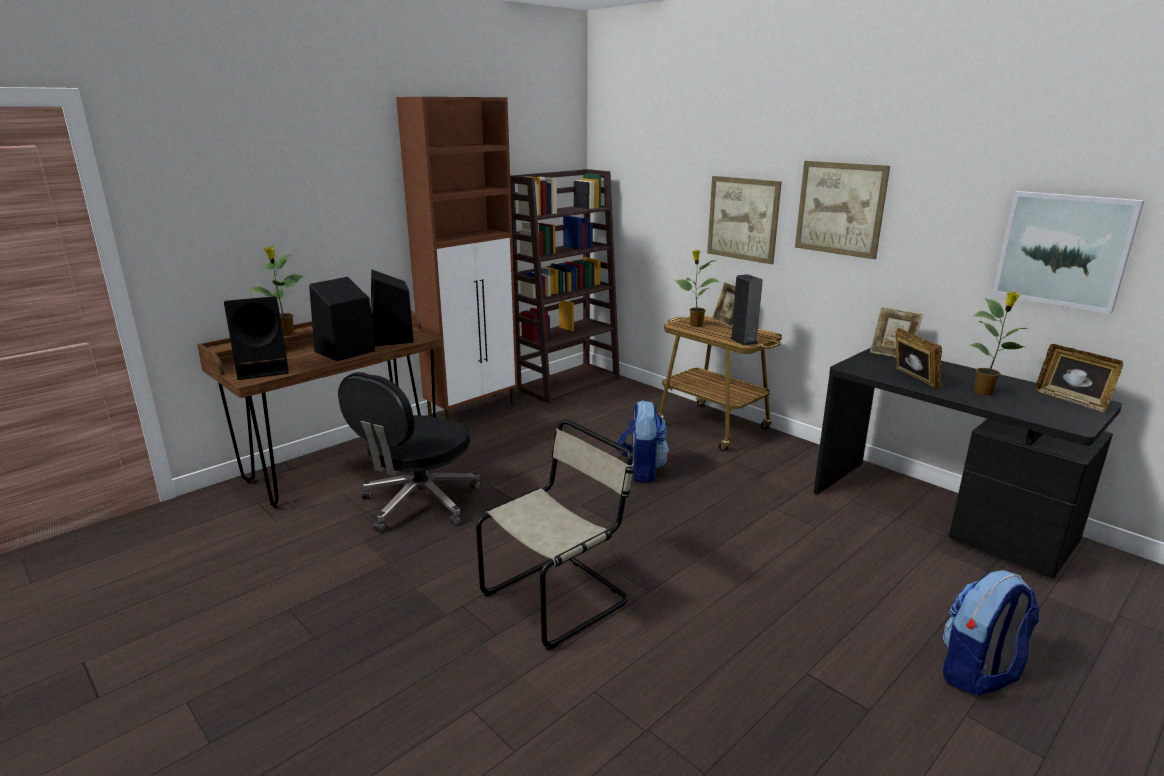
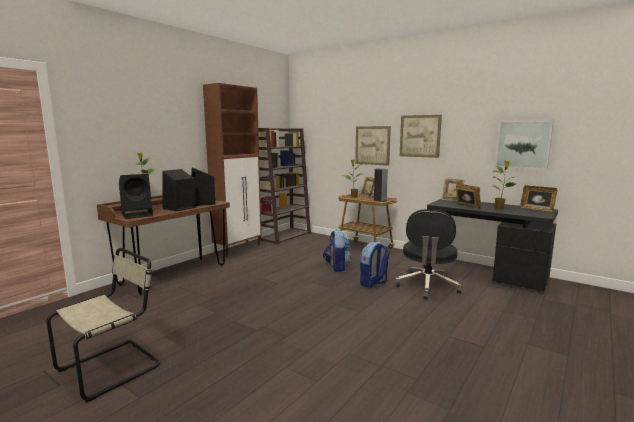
camera: 10 degrees left, 10 degrees down
black office chair [338,372,481,532] -> black office chair moved to [394,209,463,299]
beige chair [476,419,634,650] -> beige chair moved to [46,248,160,402]
backpack [943,571,1040,695] -> backpack moved to [360,242,389,288]

